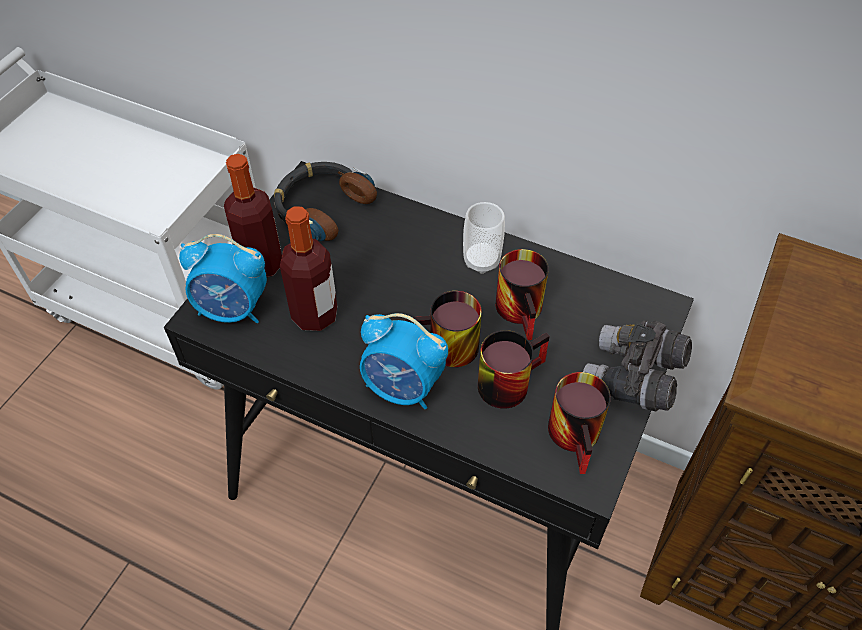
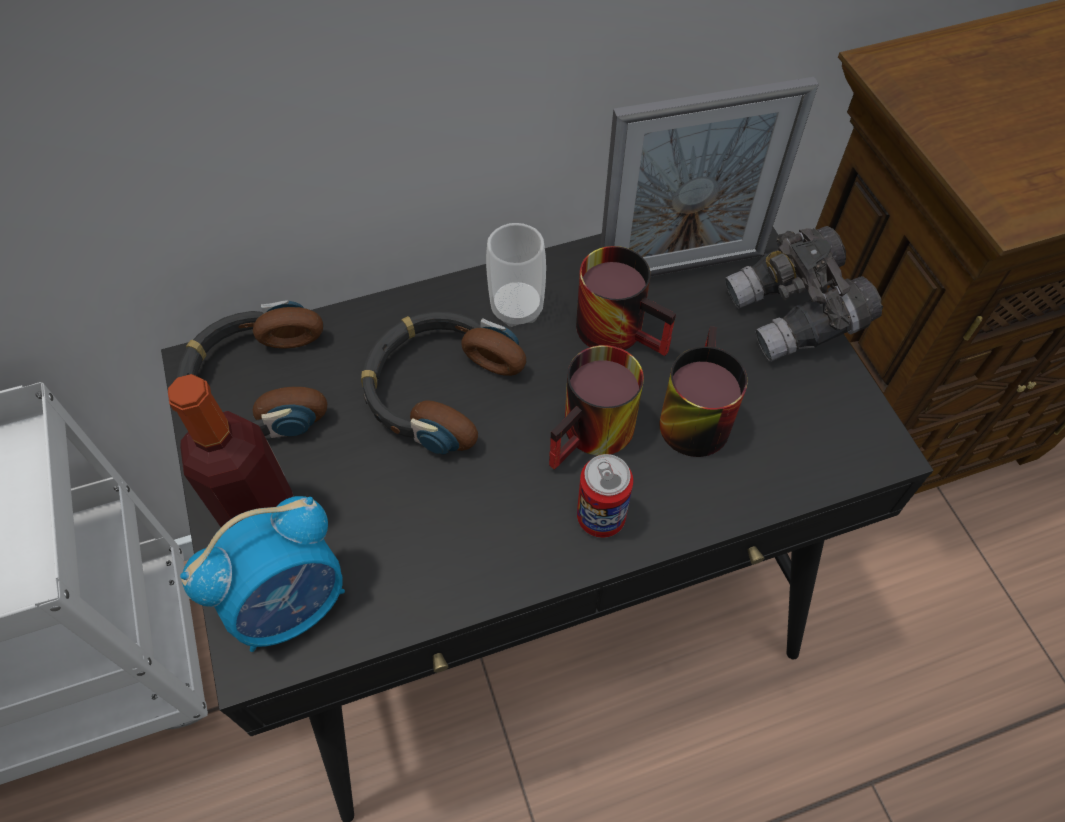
camera: 45 degrees left, 5 degrees up
bottle [280,206,337,331] -> none
alarm clock [360,313,448,409] -> can [577,454,633,538]
mug [548,372,611,474] -> none
none -> headphones [361,312,526,455]
none -> picture frame [600,77,819,277]

